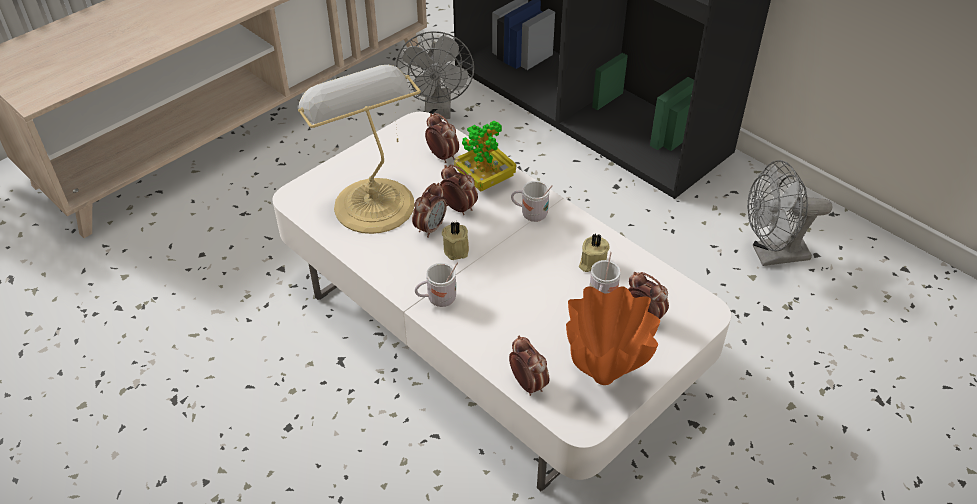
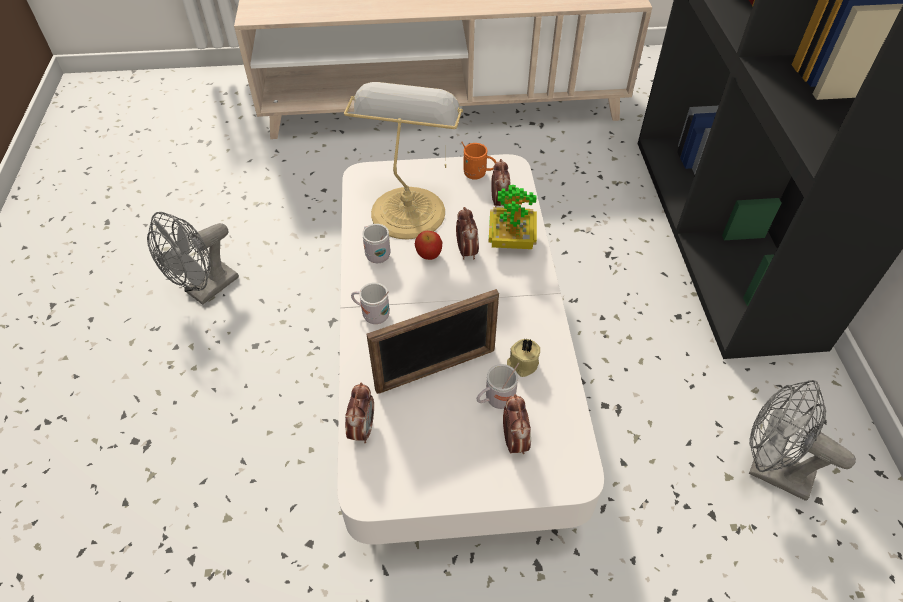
camera: 40 degrees right, 5 degrees up
grey fan [396,31,474,119] -> grey fan moved to [147,212,239,305]
alarm clock [412,183,447,238] -> apple [415,231,442,260]
beige candle [442,221,469,260] -> none
white mug [511,181,553,222] -> white mug moved to [362,224,391,263]
orange vase [566,286,660,385] -> none
none -> picture frame [366,289,499,394]
none -> orange mug [462,142,496,180]

